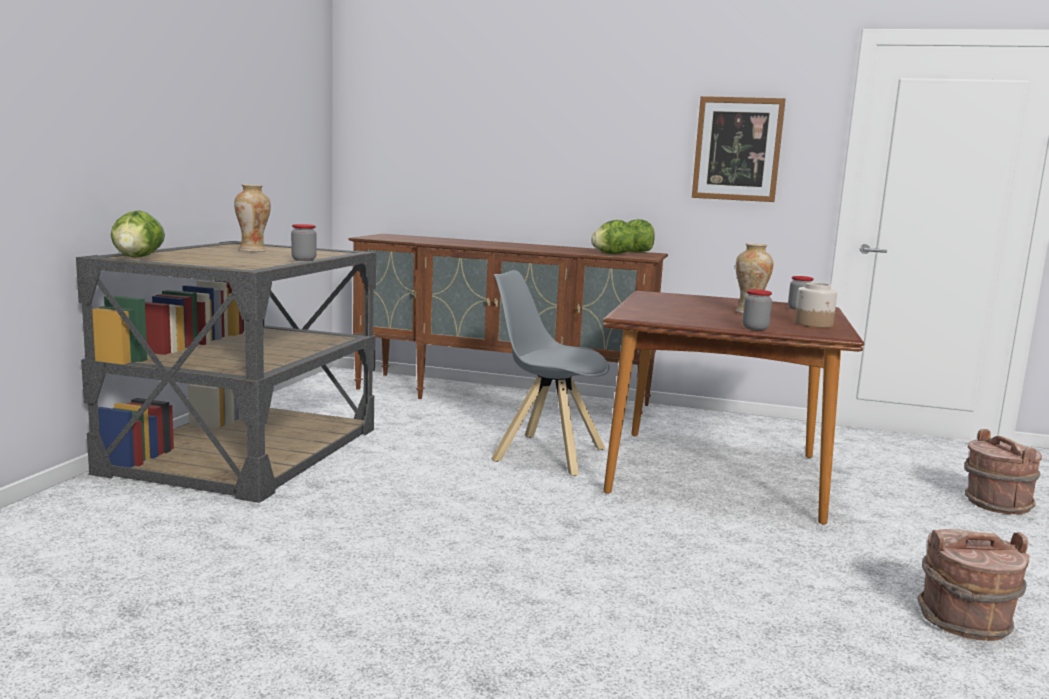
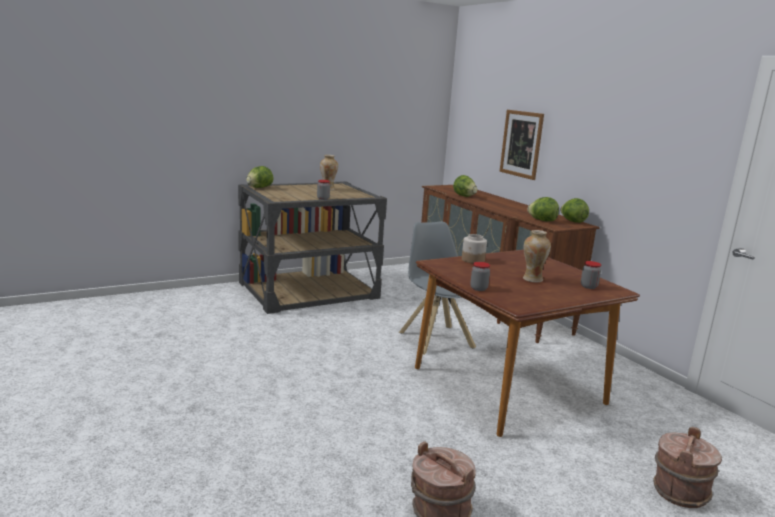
camera: 45 degrees right, 5 degrees up
picture [692,96,786,202] -> picture moved to [500,110,544,180]
jar [795,282,837,328] -> jar moved to [462,234,487,263]
none -> lettuce [453,175,477,197]

